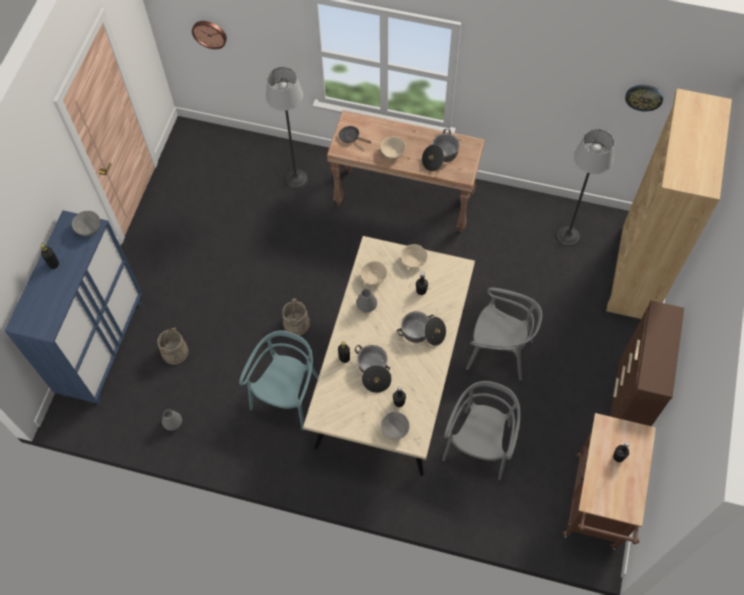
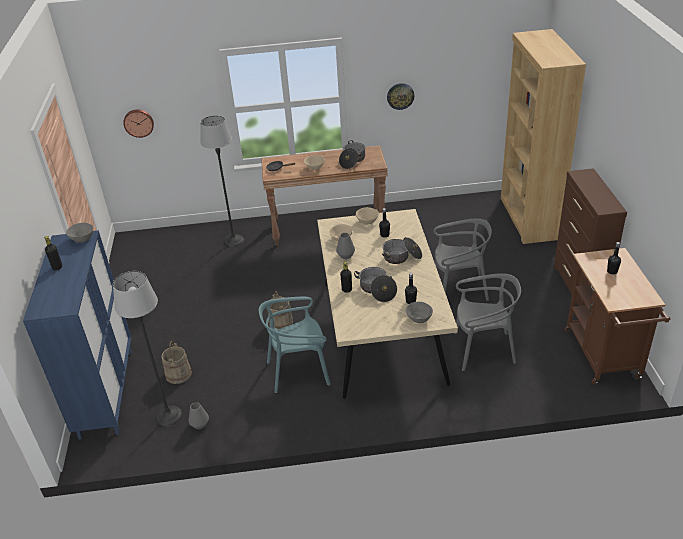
camera: 20 degrees left, 25 degrees down
turquoise chair [239,330,319,430] -> turquoise chair turned 105 degrees counterclockwise [259,297,331,393]
grey chair [442,381,521,480] -> grey chair turned 90 degrees clockwise [454,273,521,371]
floor lamp [555,129,614,247] -> floor lamp moved to [113,271,183,427]
wall clock [625,85,663,112] -> wall clock moved to [387,83,414,110]

